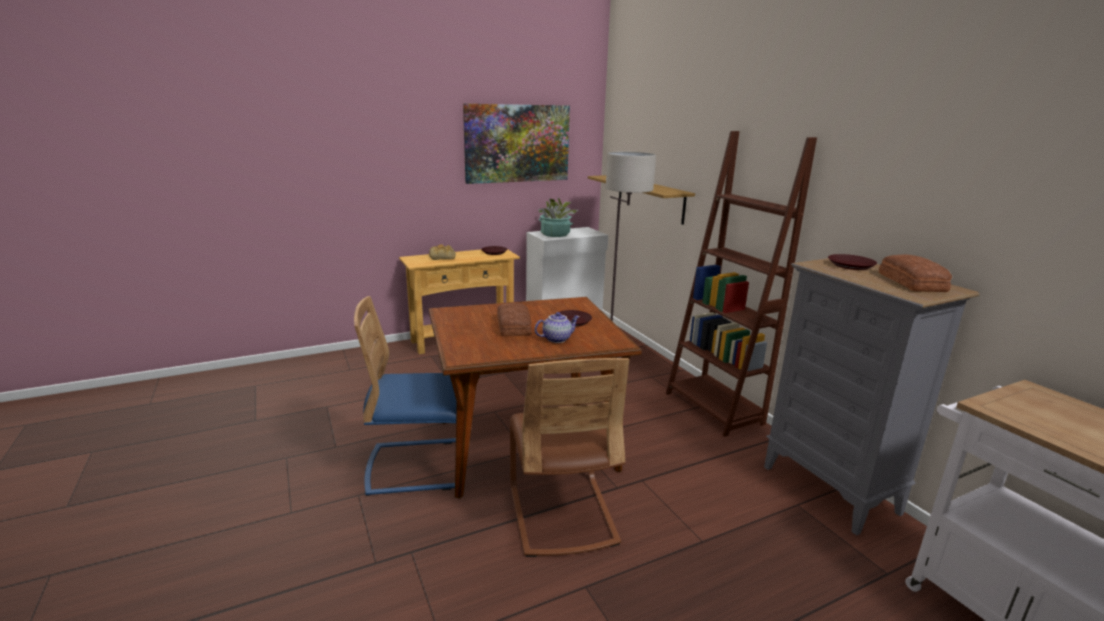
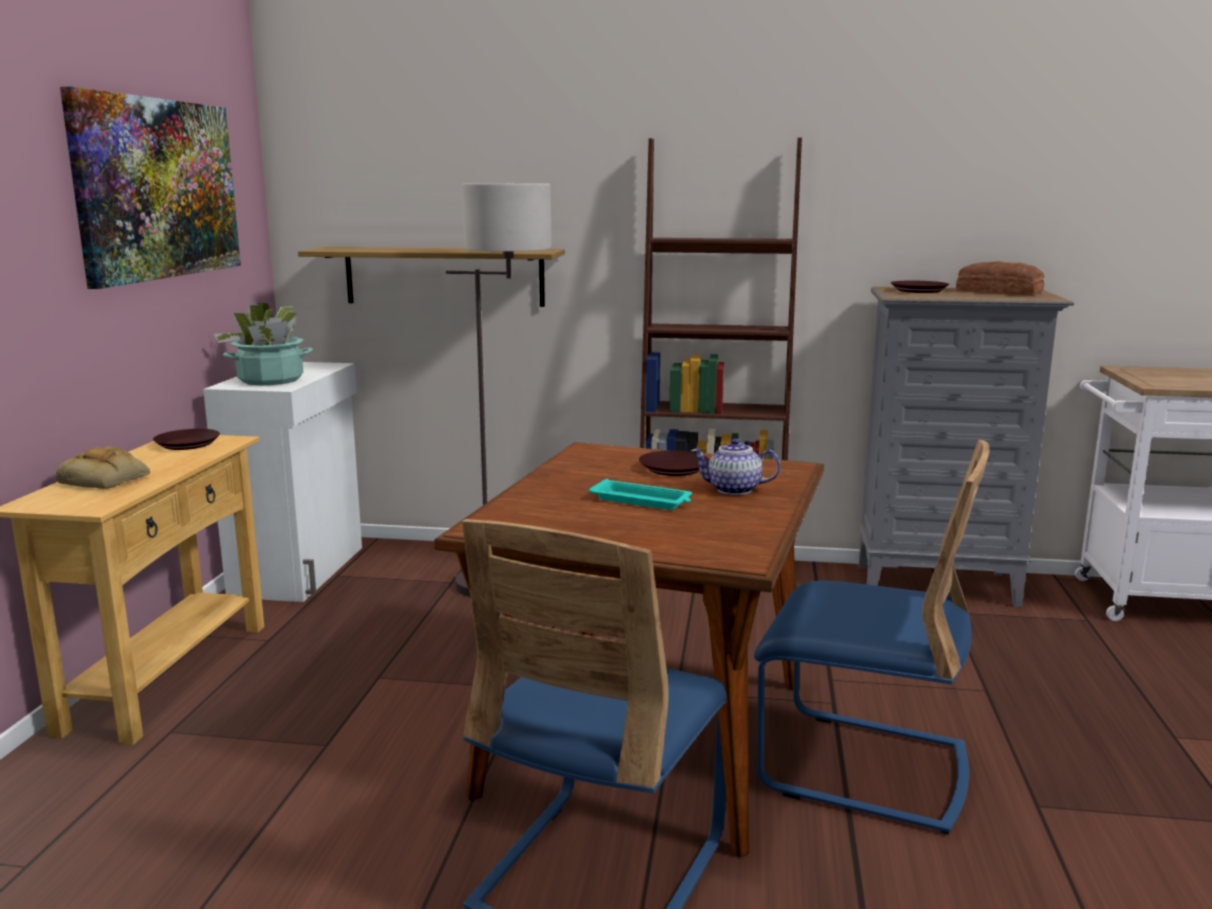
camera: 55 degrees left, 5 degrees down
bread [497,303,532,337] -> turquoise tray [589,479,692,510]
brown chair [510,358,629,557] -> blue chair [754,440,990,835]
teapot [535,312,580,343] -> teapot turned 90 degrees counterclockwise [691,438,780,495]

